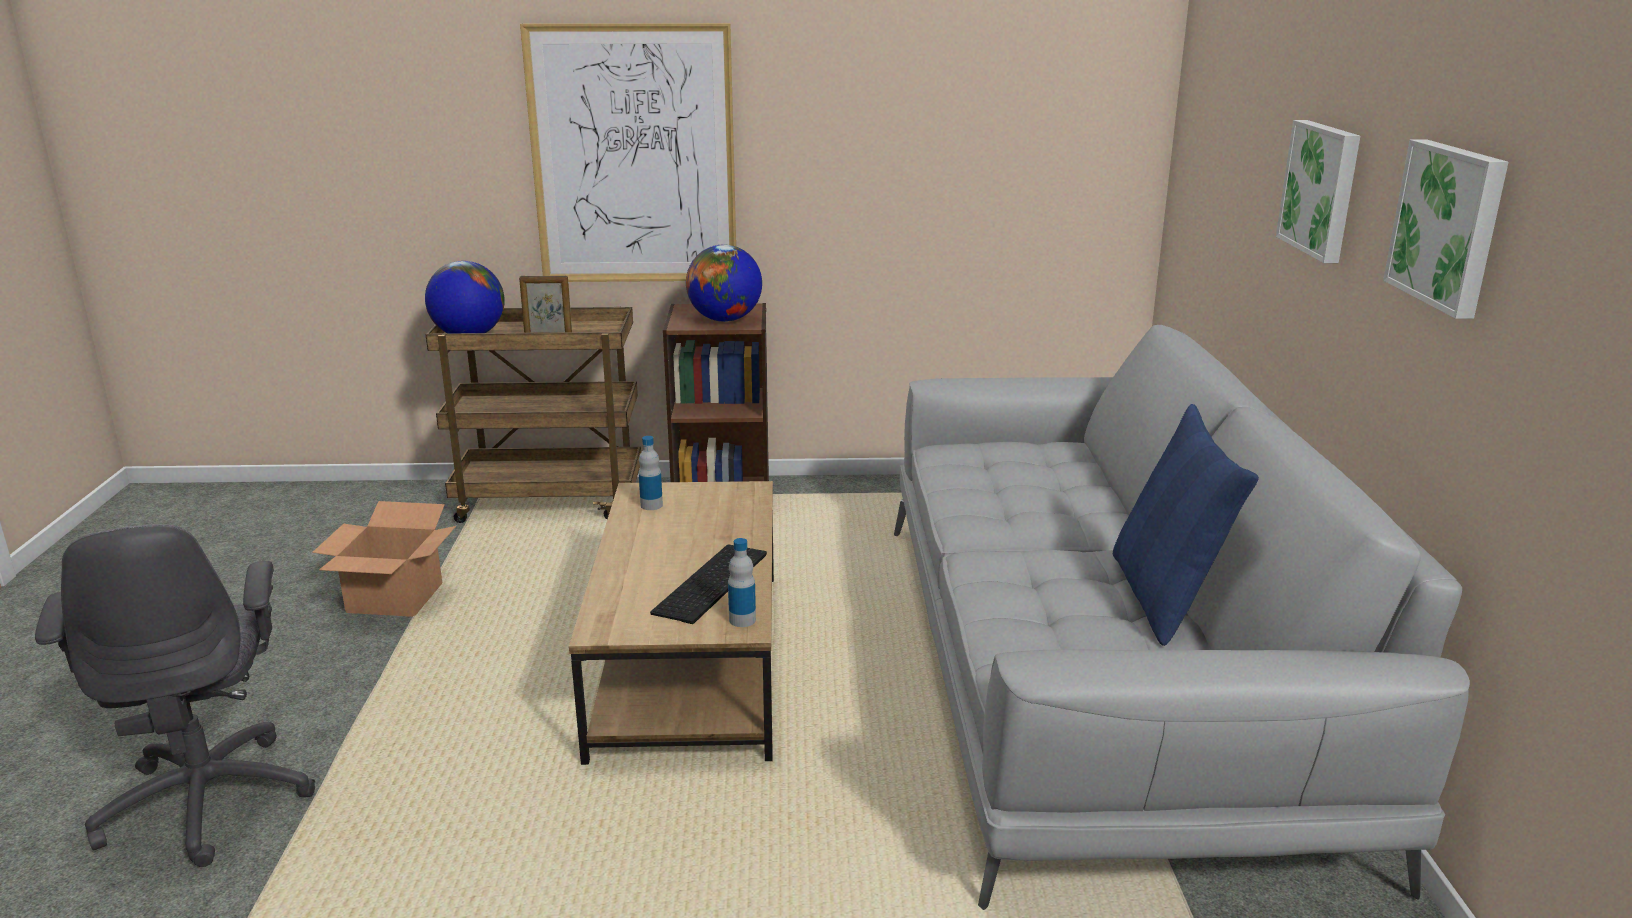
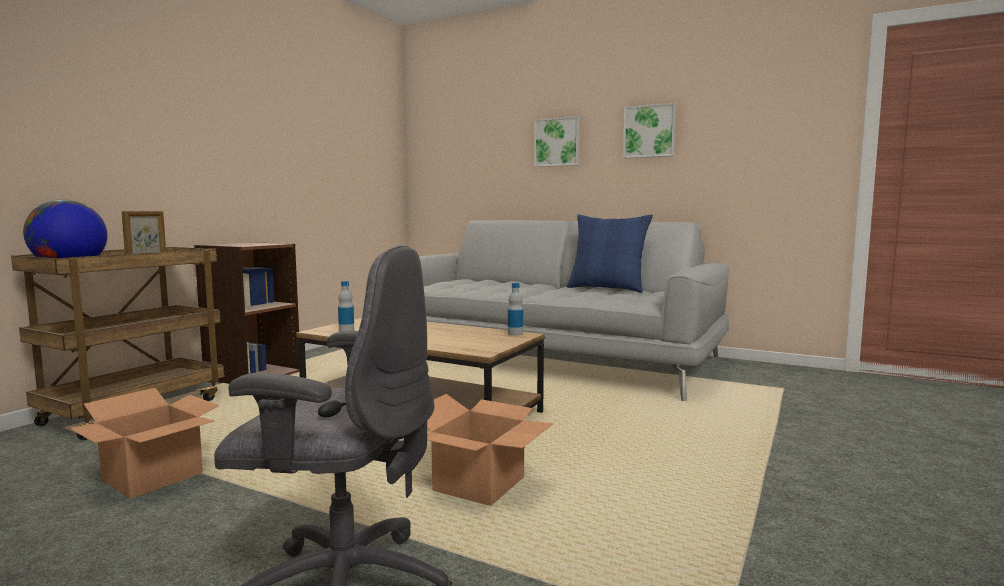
camera: 60 degrees left, 15 degrees down
picture [520,23,736,282] -> none
keyboard [650,544,767,624] -> none
globe [686,245,762,322] -> none
none -> cardboard box [427,394,554,506]

